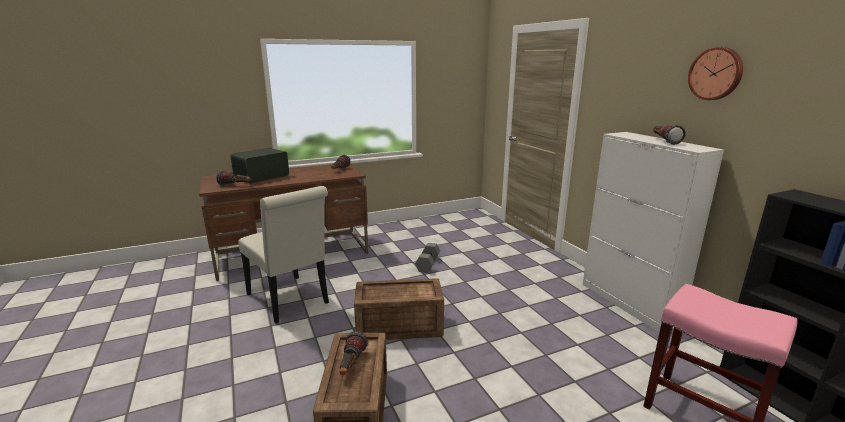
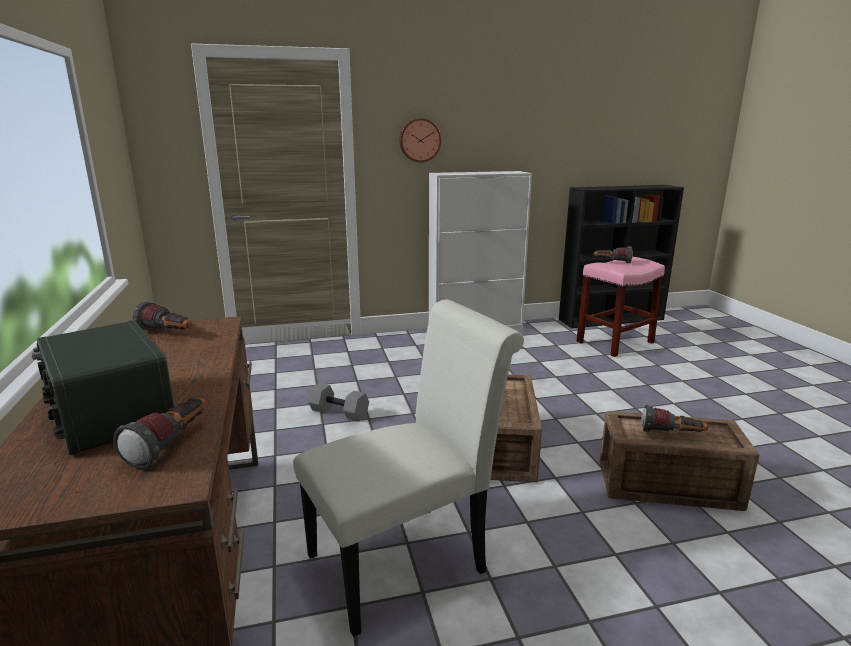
camera: 80 degrees left, 0 degrees up
flashlight [653,125,686,145] -> flashlight moved to [594,246,633,263]
wall clock [688,47,743,100] -> wall clock moved to [400,118,441,162]

